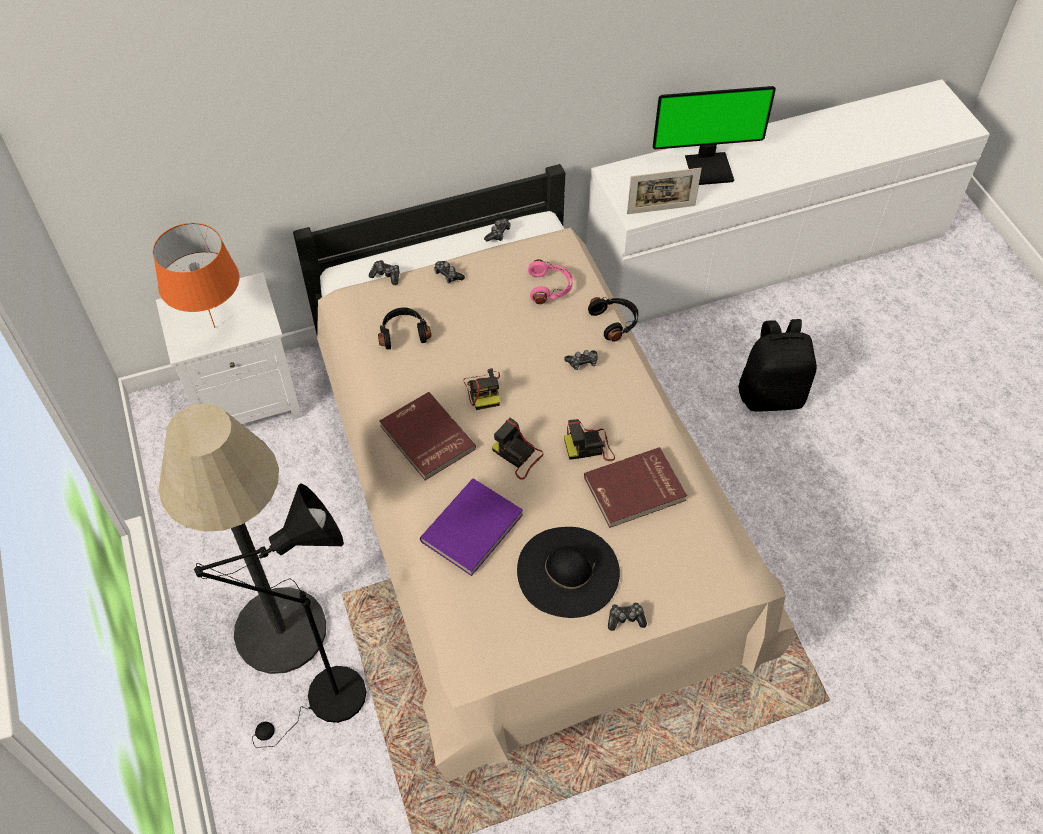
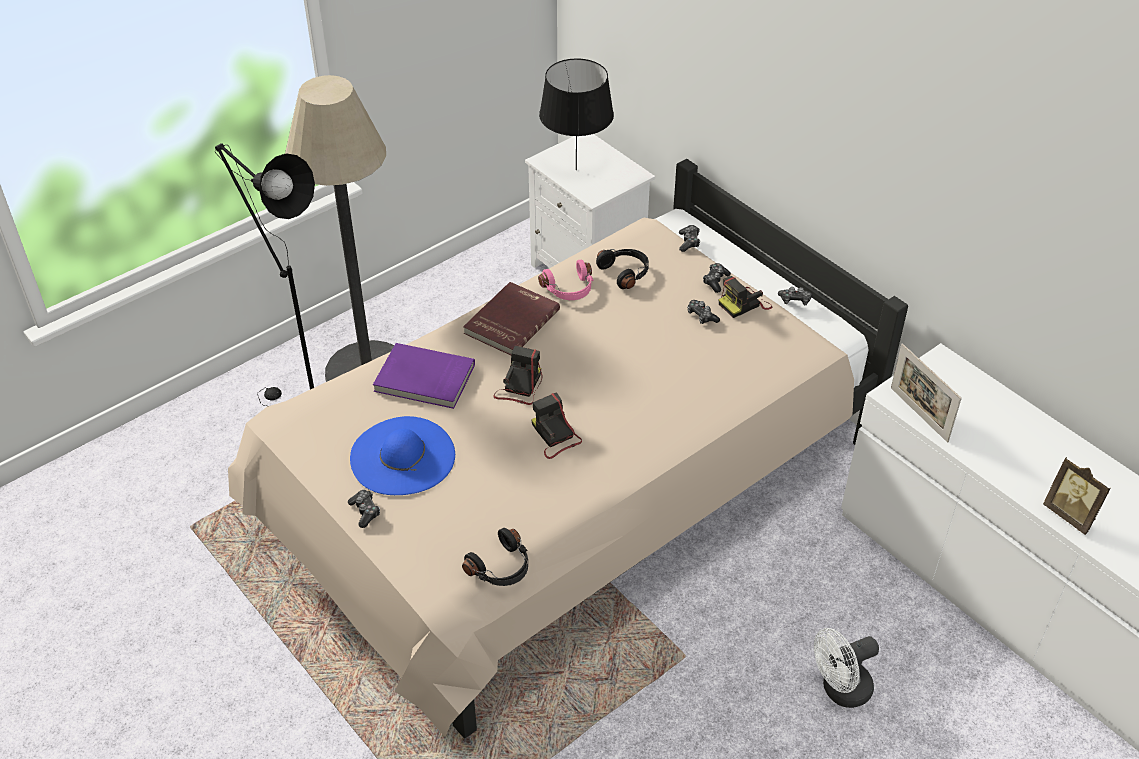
camera: 70 degrees right, 10 degrees down
orange table lamp [153,223,239,328] -> black table lamp [539,58,614,170]
camera [463,368,500,410] -> camera moved to [719,276,772,318]
black hat [517,527,620,618] -> blue hat [350,416,455,495]
pink headphones [528,259,573,304] -> pink headphones moved to [538,260,594,300]
game controller [564,350,598,370] -> game controller moved to [687,300,720,324]
red book [584,447,687,528] -> none
black headphones [588,297,639,342] -> black headphones moved to [462,528,528,586]
monitor [653,86,776,185] -> none
black backpack [738,319,817,412] -> white fan [814,628,879,708]
none -> picture frame [1043,457,1111,535]

